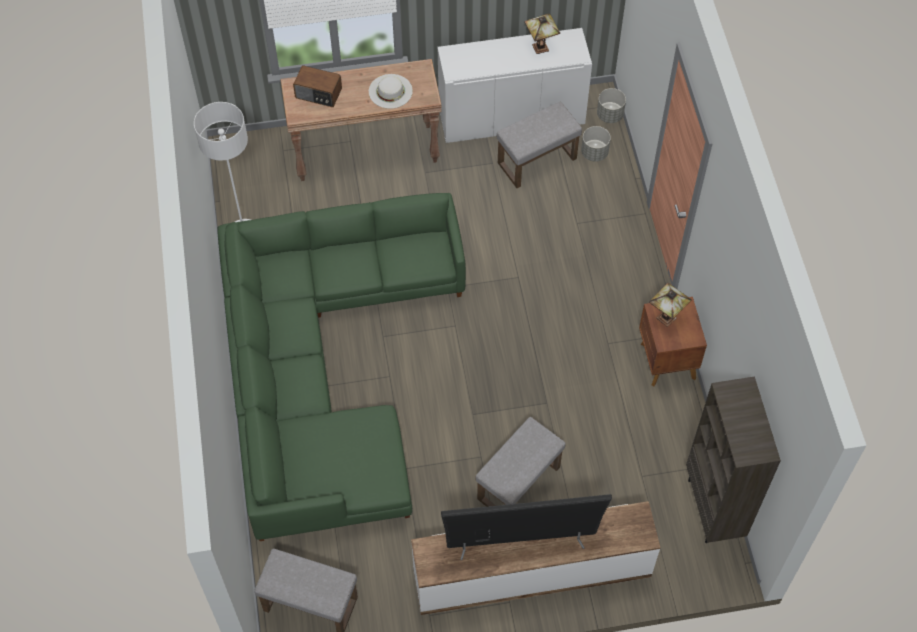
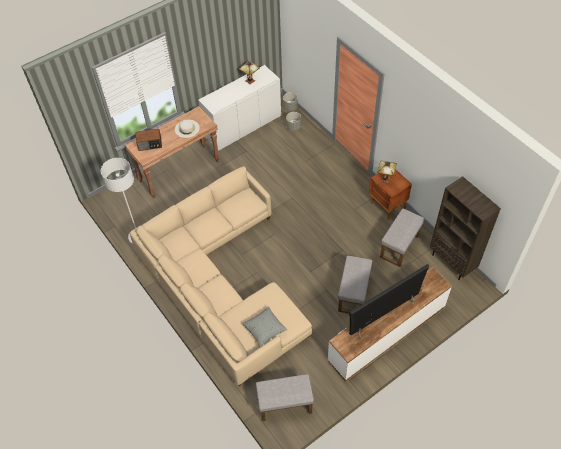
camera: 25 degrees left, 5 degrees down
green sofa [217,193,466,541] -> beige sofa [130,166,312,386]
grey ottoman [497,102,582,188] -> grey ottoman moved to [380,208,425,267]
none -> grey pillow [242,306,287,347]

